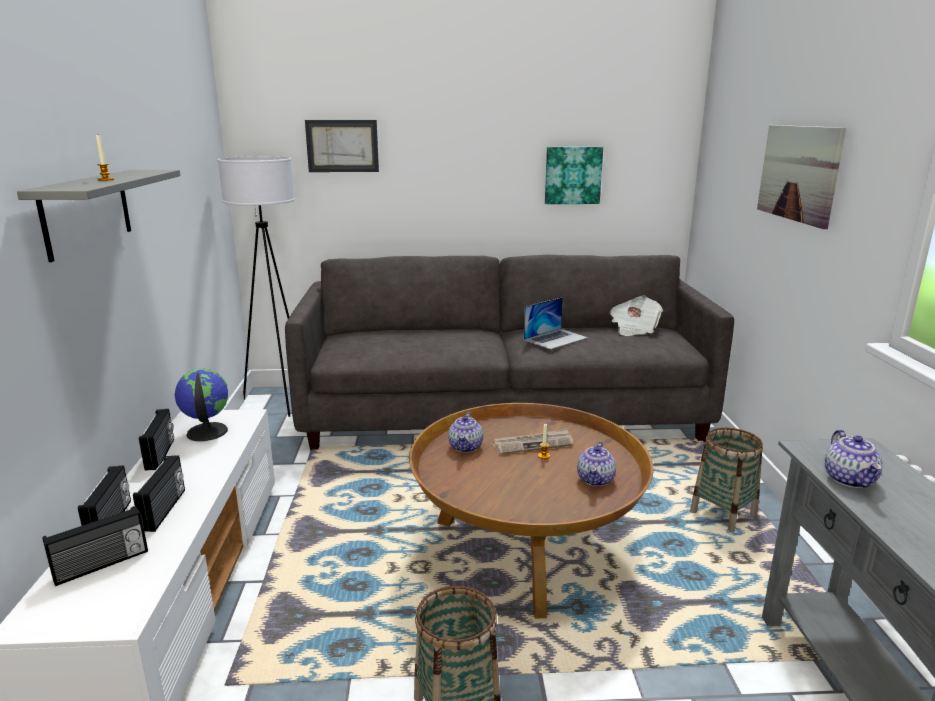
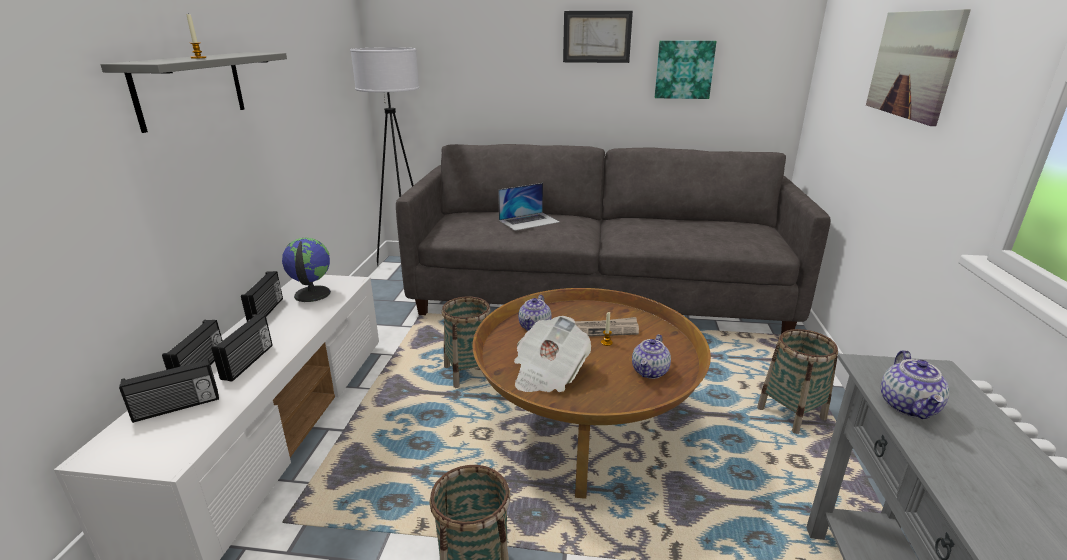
camera: 10 degrees right, 5 degrees up
picture [305,120,379,172] -> picture moved to [563,11,633,63]
laptop [524,297,588,349] -> laptop moved to [498,183,559,231]
newspaper [610,295,663,336] -> newspaper moved to [514,316,591,392]
none -> basket [442,296,491,388]

